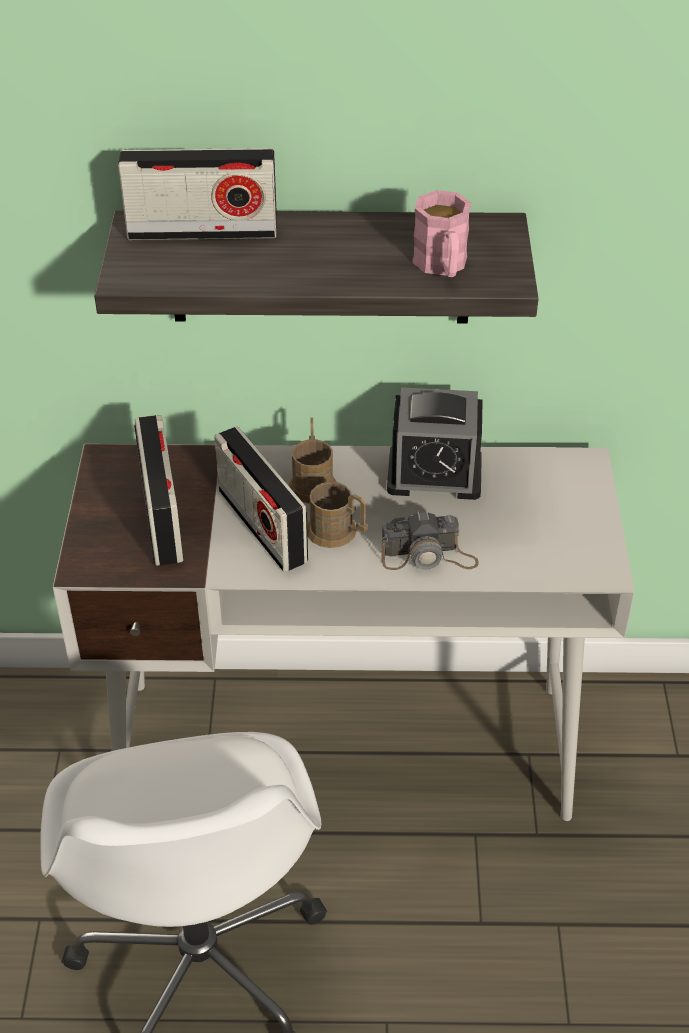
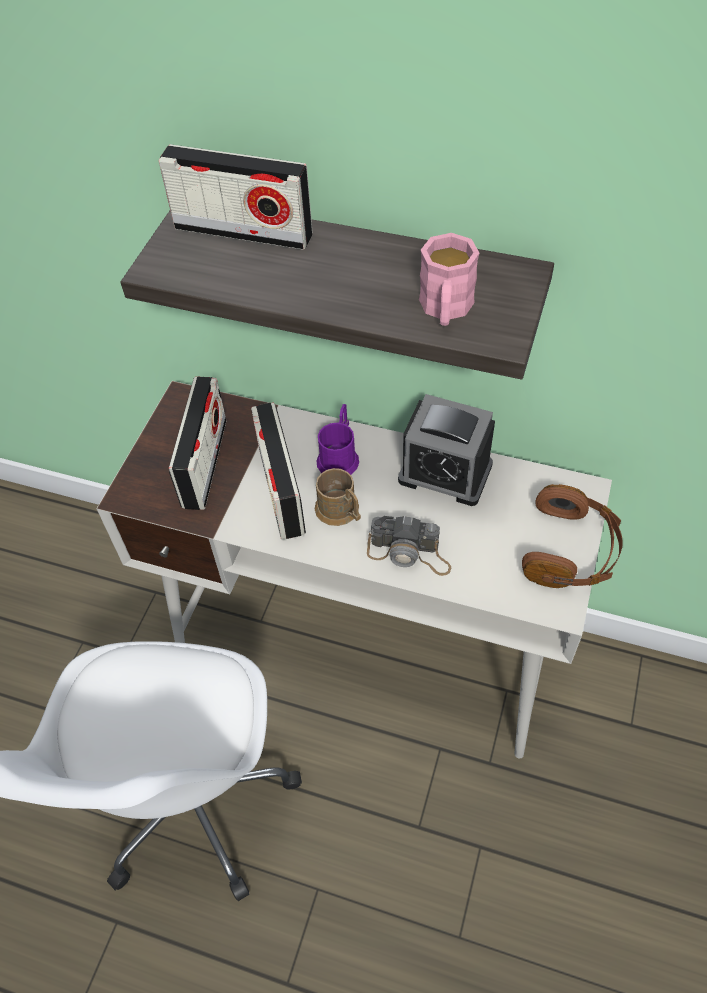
camera: 20 degrees right, 10 degrees up
brown mug [289,418,336,503] -> purple mug [316,404,359,475]
none -> brown headphones [522,484,623,588]

